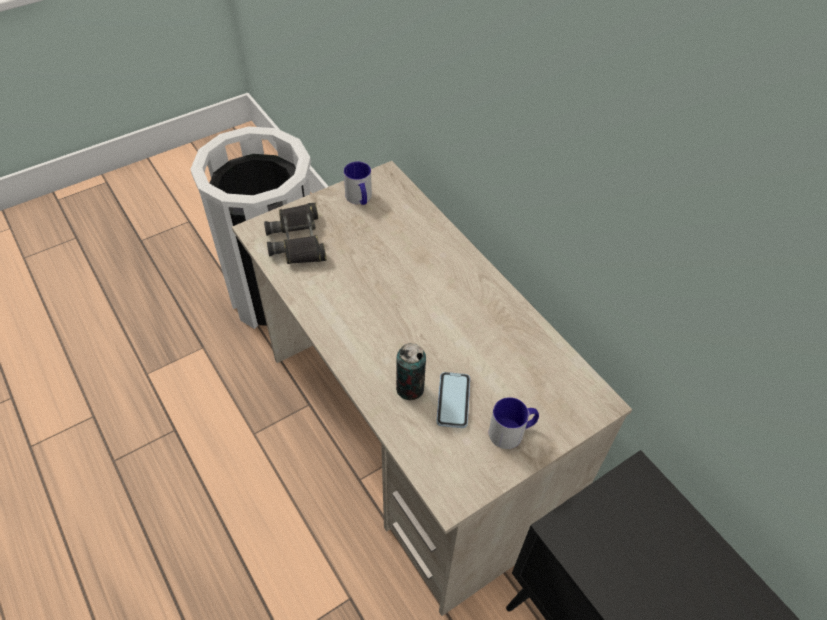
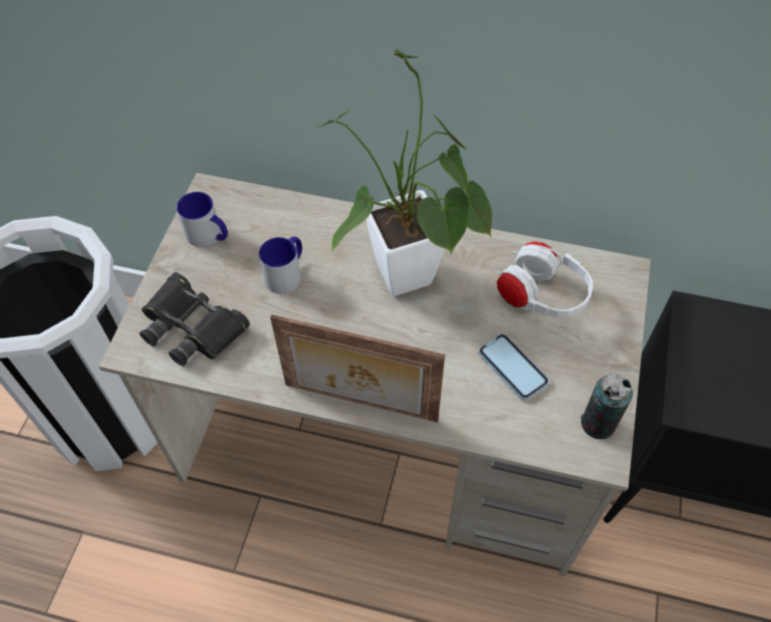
camera: 40 degrees left, 5 degrees up
can [396,343,426,400] -> can moved to [581,374,633,439]
mug [489,397,539,449] -> mug moved to [259,237,302,294]
none -> picture frame [270,315,445,422]
none -> potted plant [317,49,492,296]
none -> white headphones [496,242,593,318]

